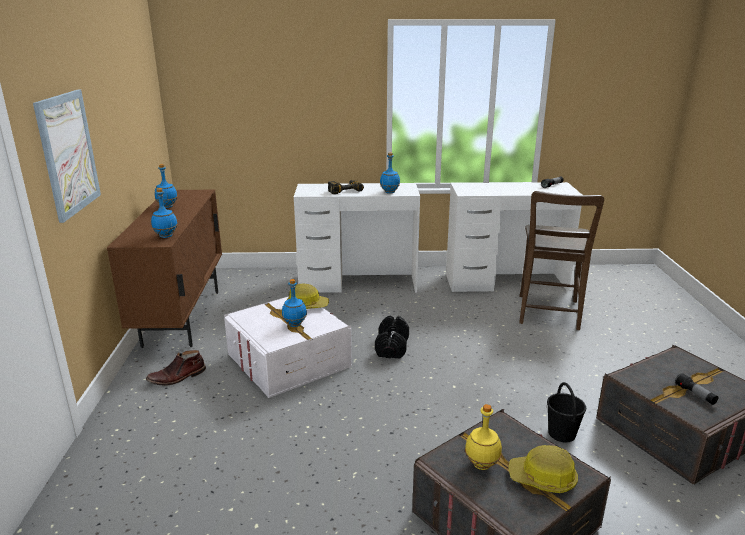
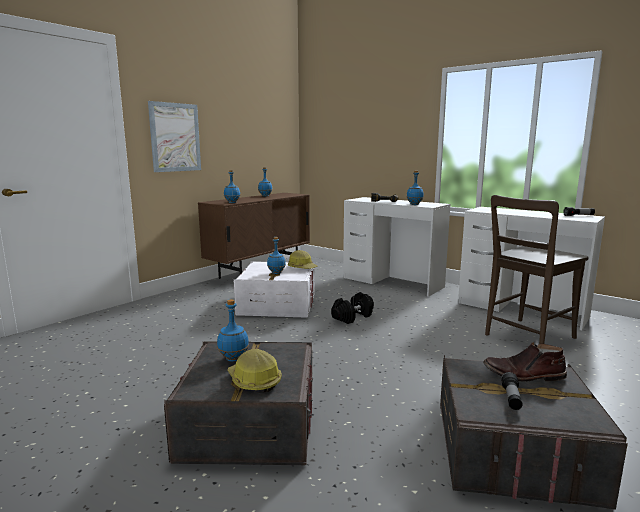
camera: 40 degrees right, 10 degrees down
brown boot [146,350,206,386] -> brown boot moved to [483,342,567,382]
yellow bottle [465,404,502,470] -> blue bottle [217,299,249,362]
black bucket [547,382,586,442] -> none

